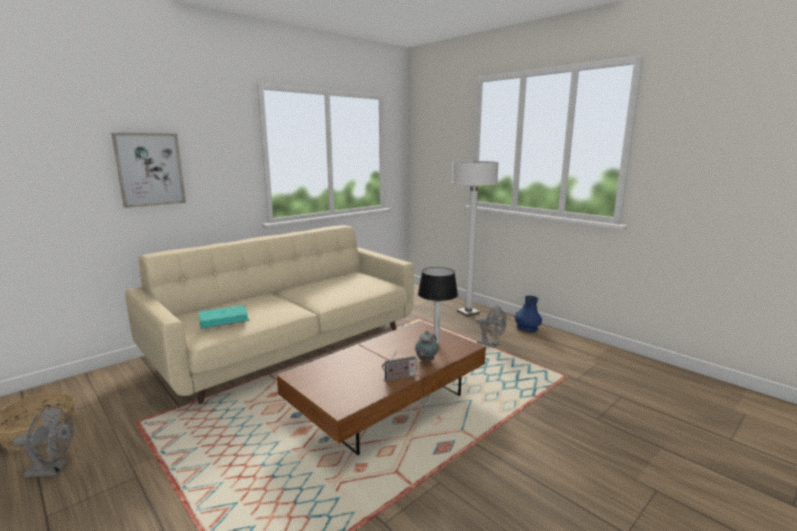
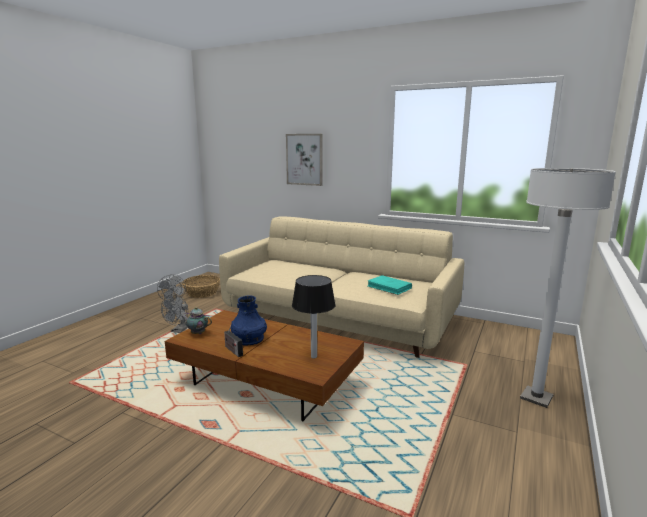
camera: 70 degrees right, 0 degrees up
turquoise book [199,305,250,329] -> turquoise book moved to [368,275,412,295]
teapot [415,331,438,362] -> teapot moved to [181,307,212,334]
grey fan [476,305,506,348] -> grey fan moved to [161,294,188,333]
blue vase [514,295,542,333] -> blue vase moved to [231,295,267,346]

